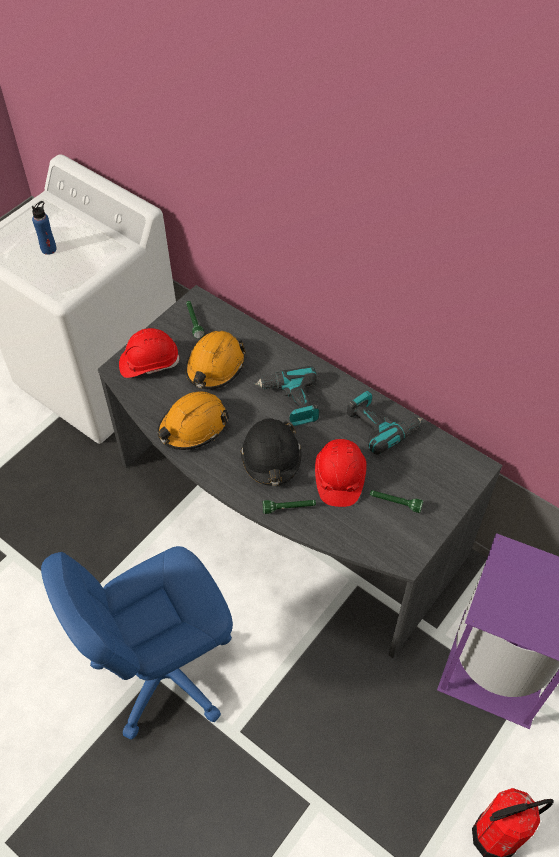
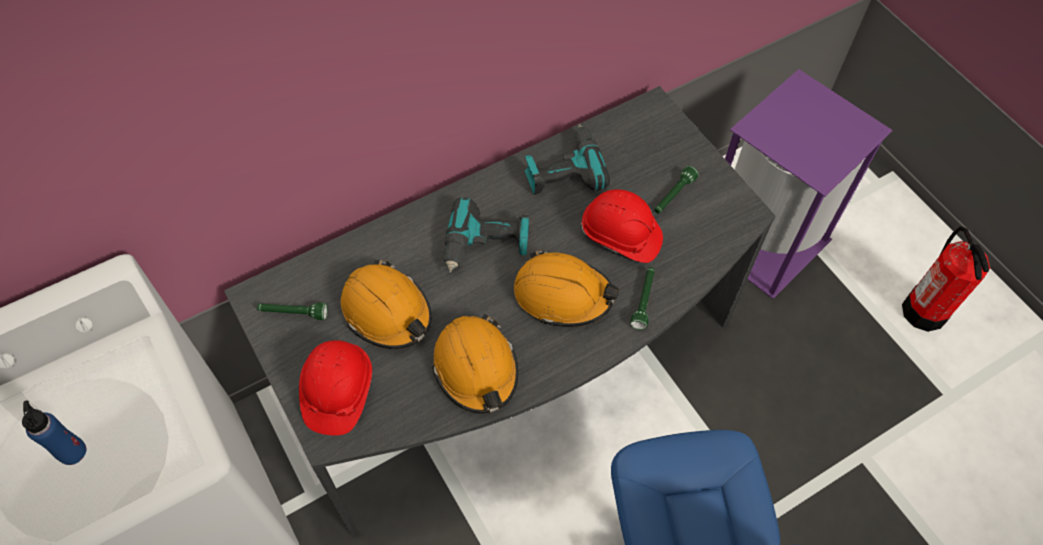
camera: 70 degrees left, 5 degrees up
black hard hat [240,418,301,486] -> orange hard hat [514,249,619,327]

